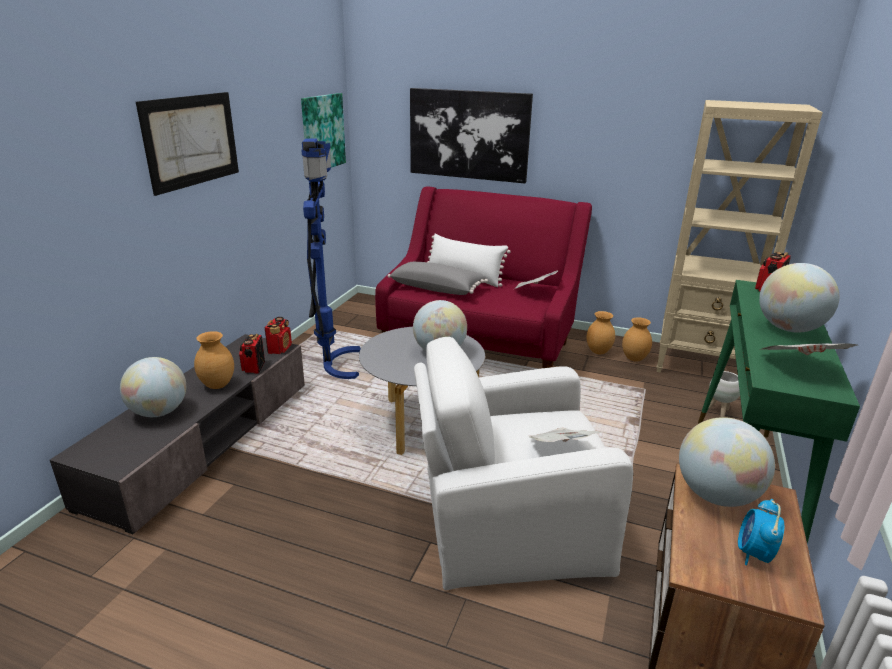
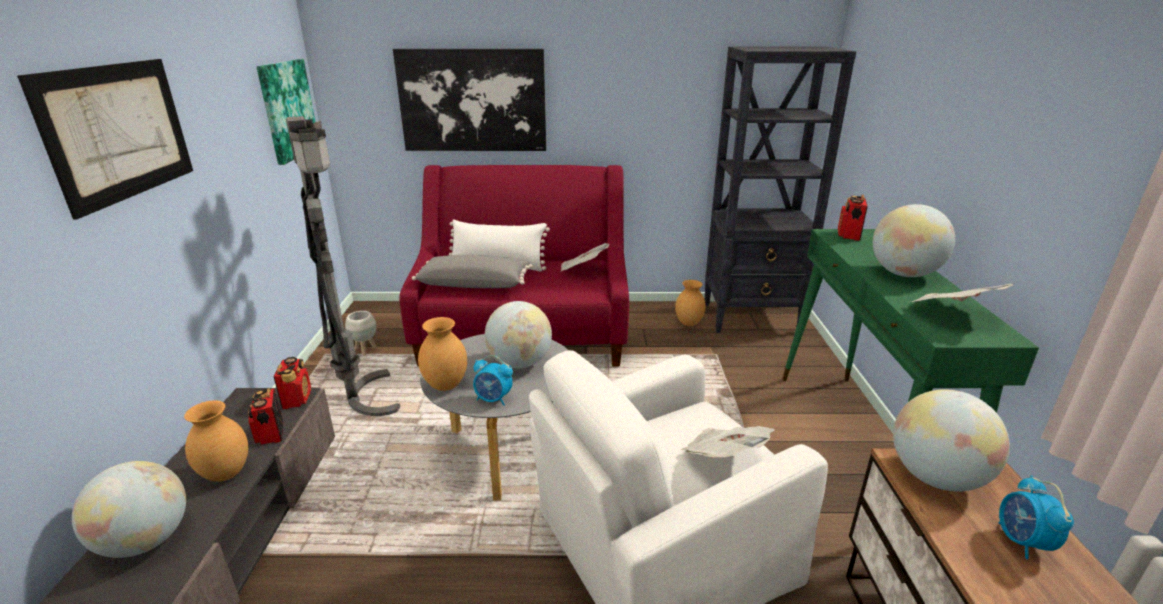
camera: 20 degrees left, 0 degrees up
blue floor lamp [302,138,361,379] -> grey floor lamp [286,116,400,416]
brown vase [587,311,615,354] -> brown vase moved to [418,317,467,391]
beige bookcase [657,100,823,373] -> black bookcase [705,47,856,333]
white planter [709,371,740,417] -> white planter moved to [345,311,377,356]
none -> alarm clock [473,355,513,406]

